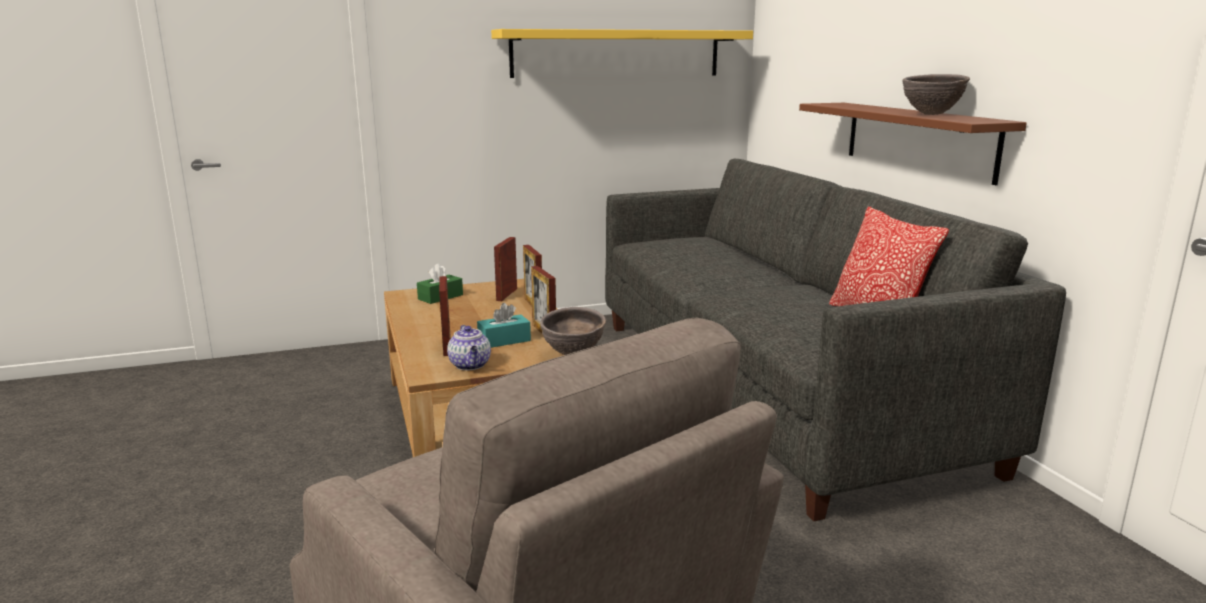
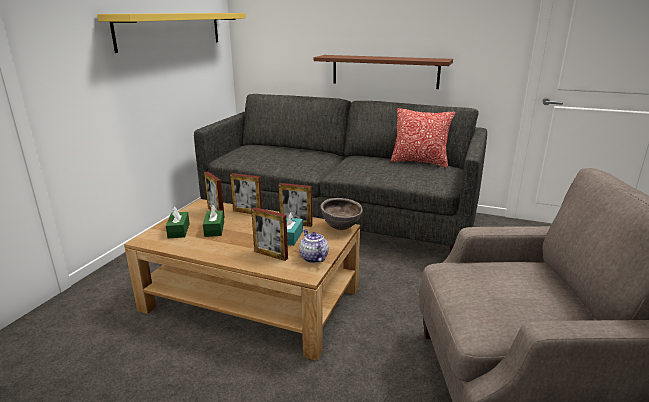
camera: 50 degrees left, 5 degrees up
teapot [447,325,491,370] -> teapot turned 135 degrees counterclockwise [299,229,329,263]
brown bowl [902,74,970,115] -> none
none -> green tissue box [203,205,224,237]

